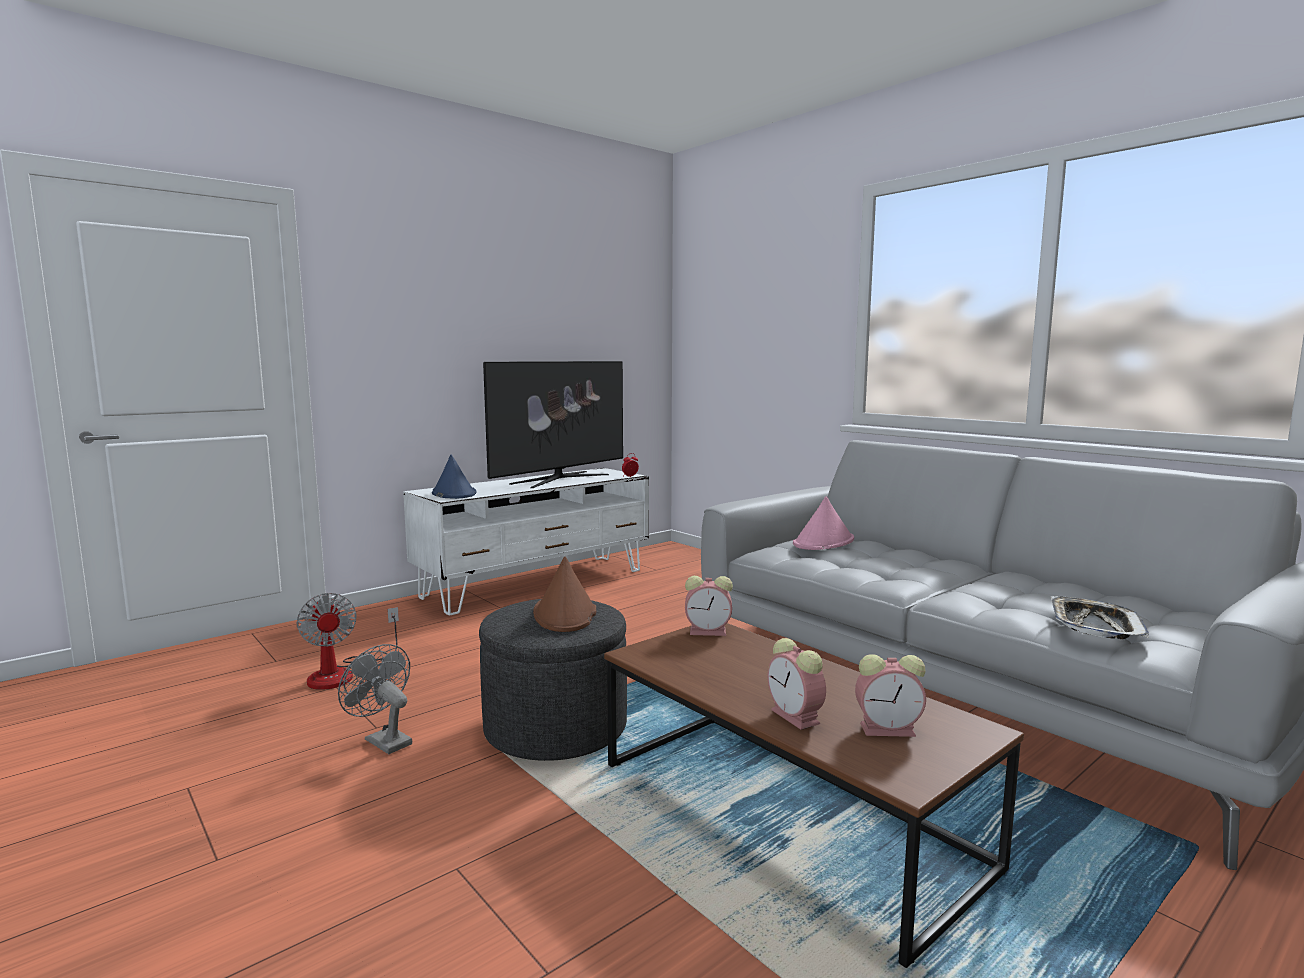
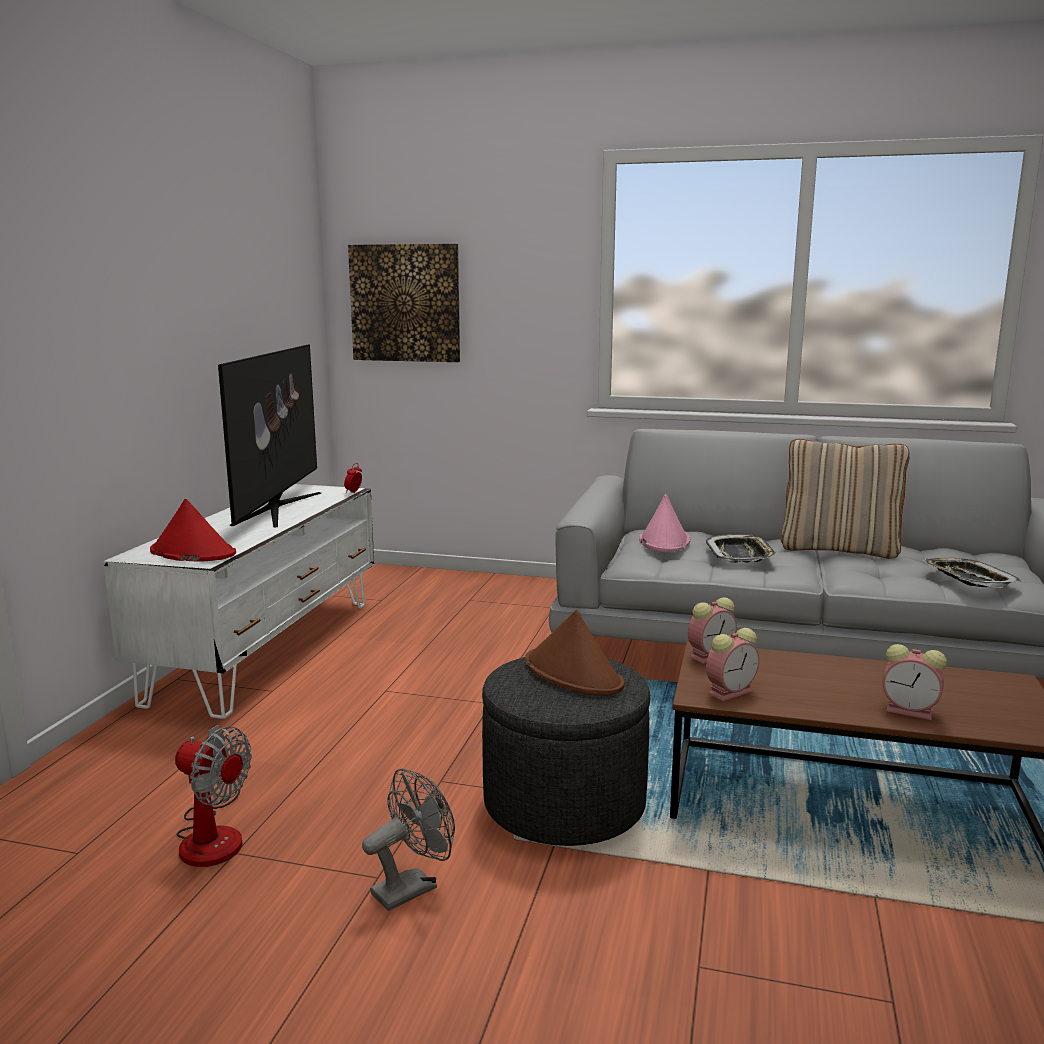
camera: 35 degrees left, 5 degrees up
grey fan [338,644,412,754] -> grey fan turned 135 degrees clockwise [362,768,455,911]
blue hat [432,455,476,499] -> red hat [150,499,236,562]
alarm clock [855,654,926,737] -> alarm clock moved to [706,628,759,701]
none -> picture [348,244,460,362]
none -> tray [706,534,777,563]
none -> beige pillow [781,439,910,559]

